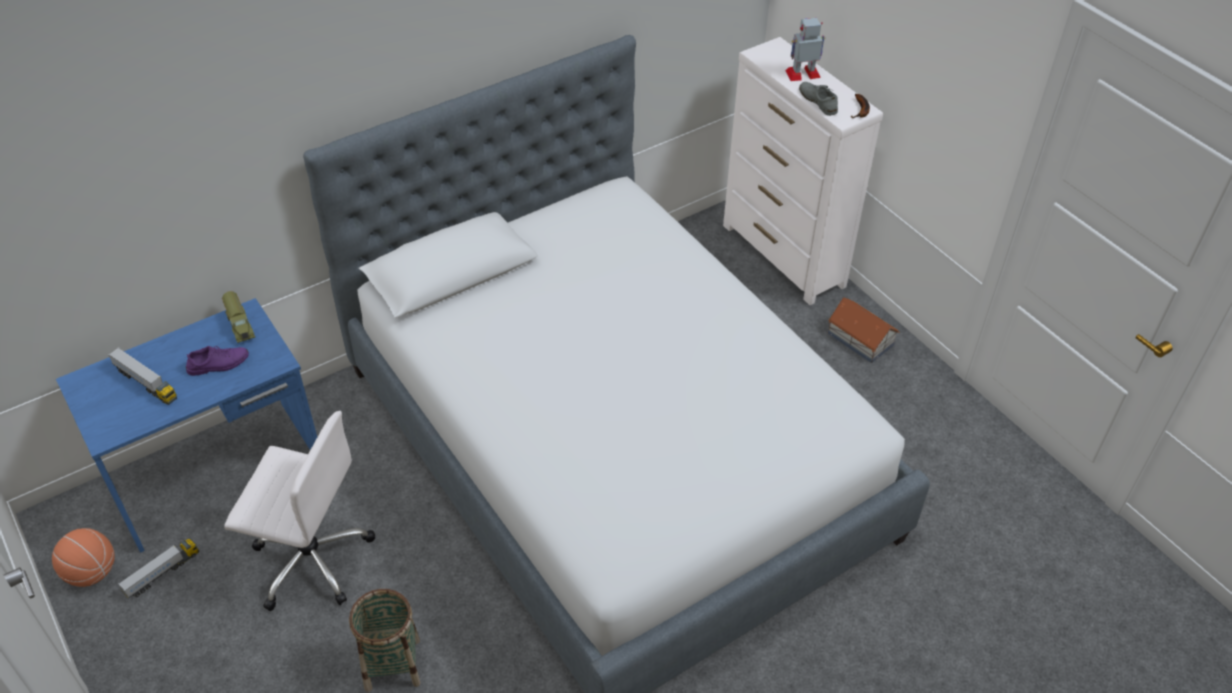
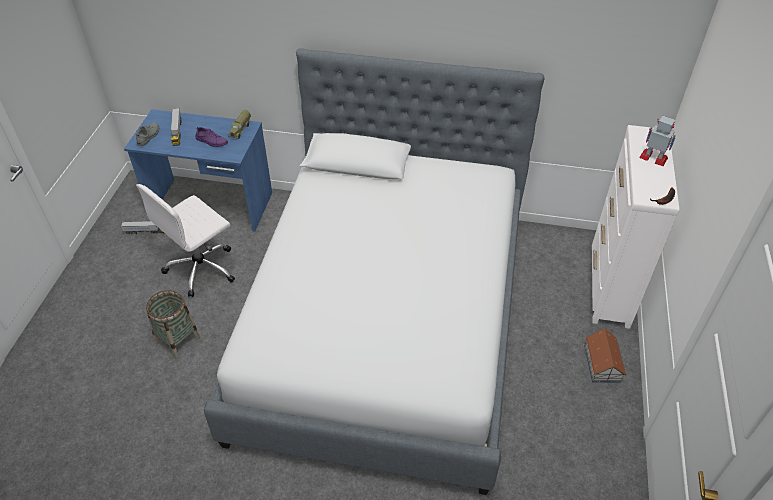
camera: 45 degrees right, 0 degrees up
basketball [52,528,115,587] -> none
white office chair [224,411,375,611] -> white office chair turned 75 degrees clockwise [136,184,235,297]
grey shoe [799,82,838,116] -> grey shoe moved to [136,122,159,146]

